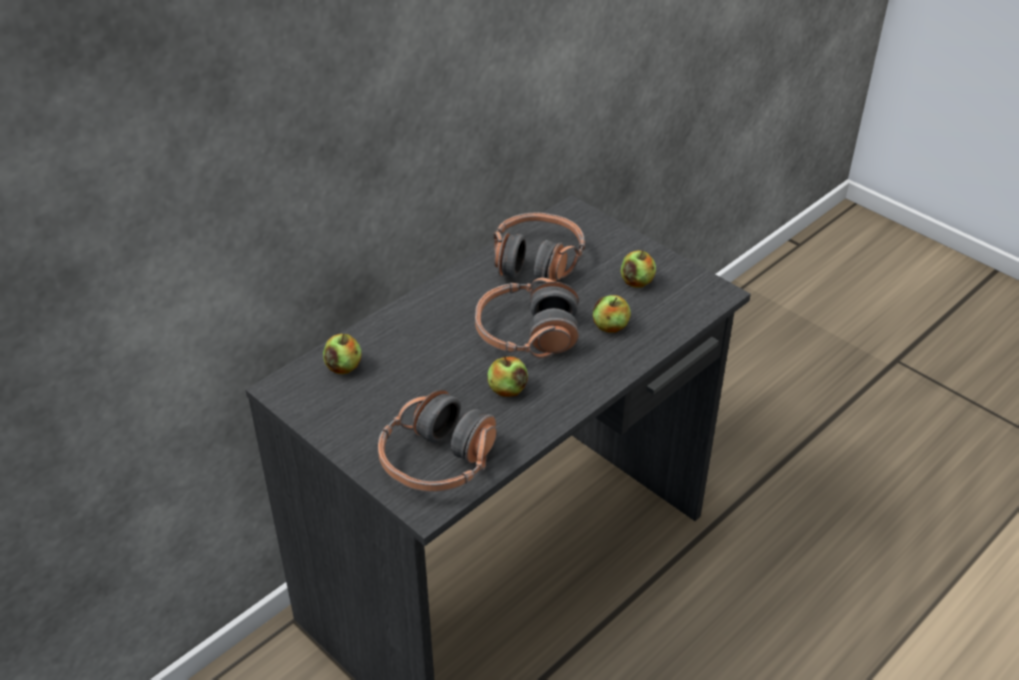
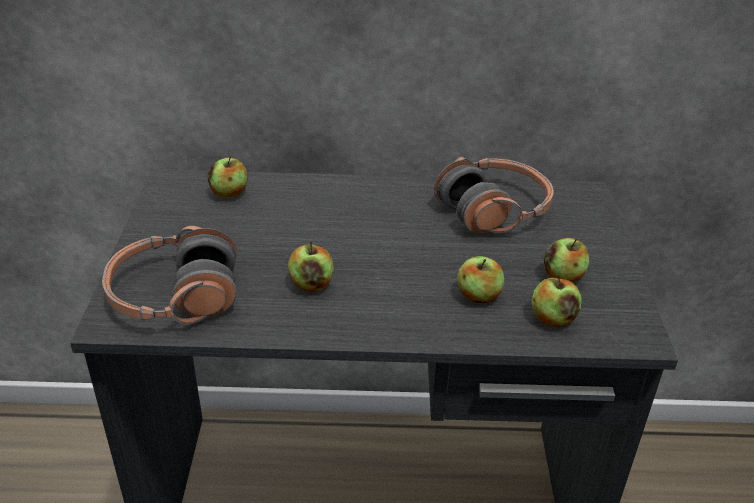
camera: 45 degrees right, 5 degrees down
headphones [475,278,579,358] -> none
none -> apple [531,275,582,327]

